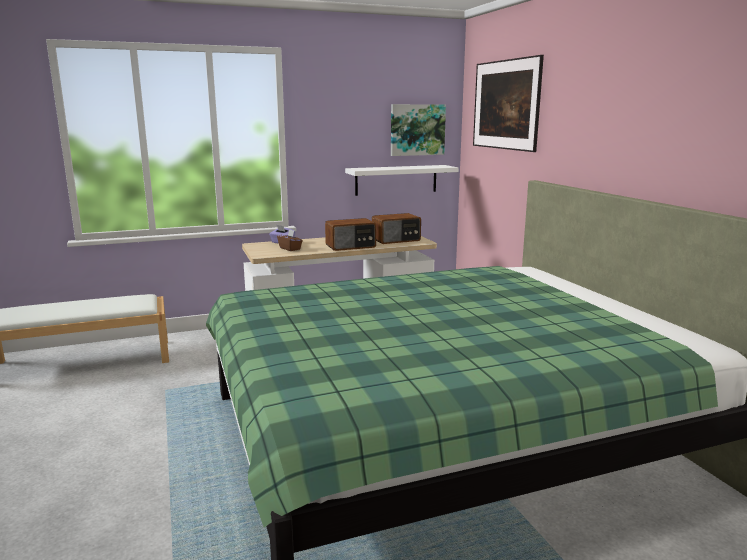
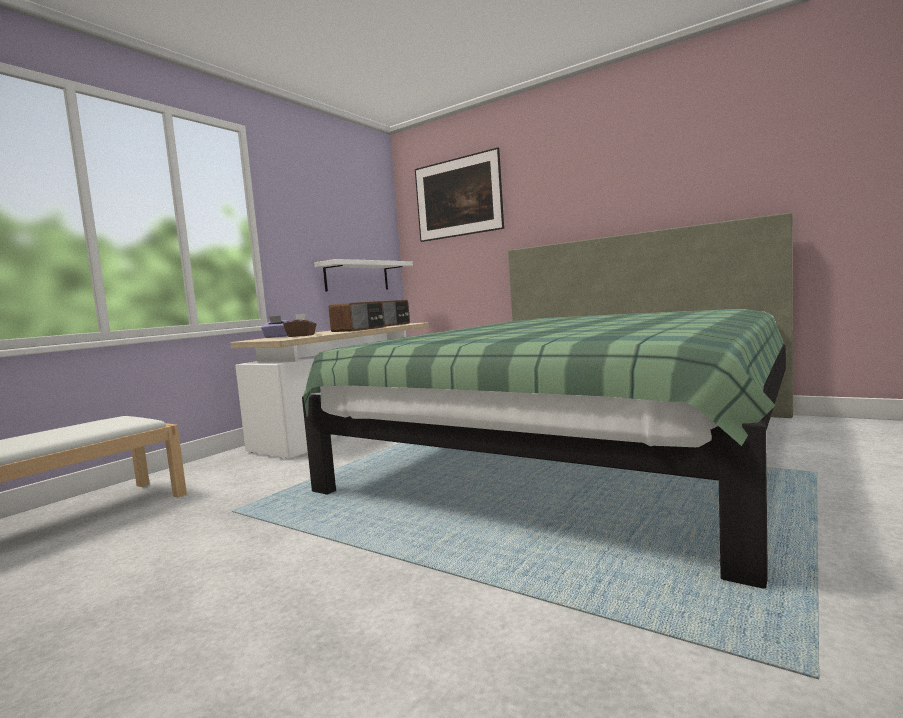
camera: 35 degrees left, 10 degrees down
picture [391,104,446,156] -> none

